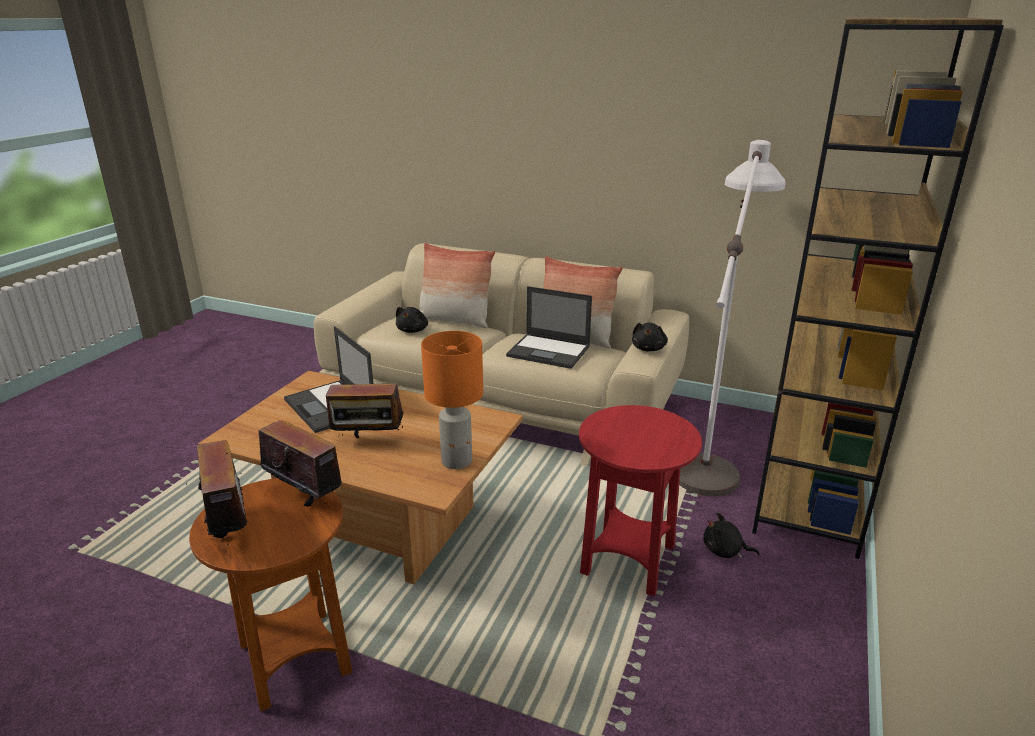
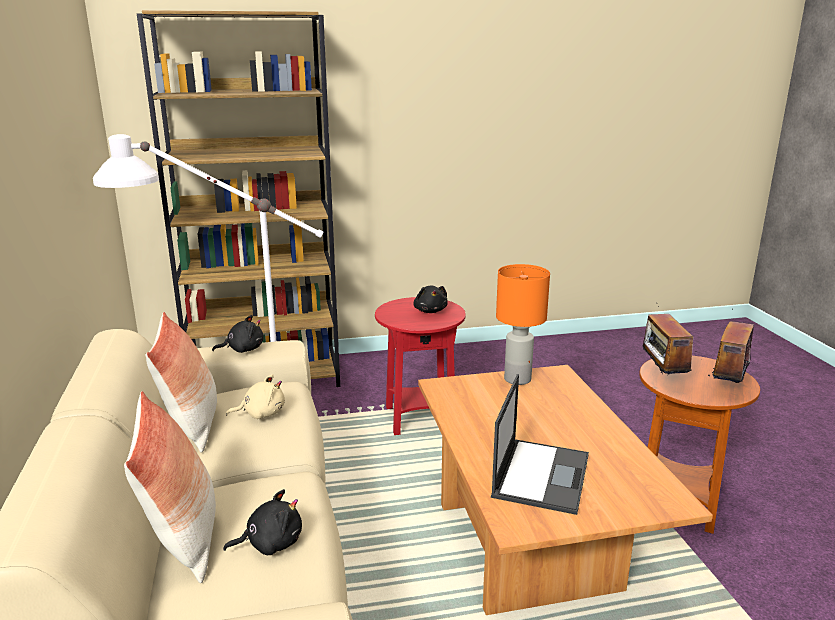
camera: 125 degrees left, 5 degrees down
radio [326,378,403,438] -> none
laptop [506,286,592,369] -> beige plush toy [226,374,285,419]
black plush toy [703,513,760,558] -> black plush toy moved to [413,285,448,313]

